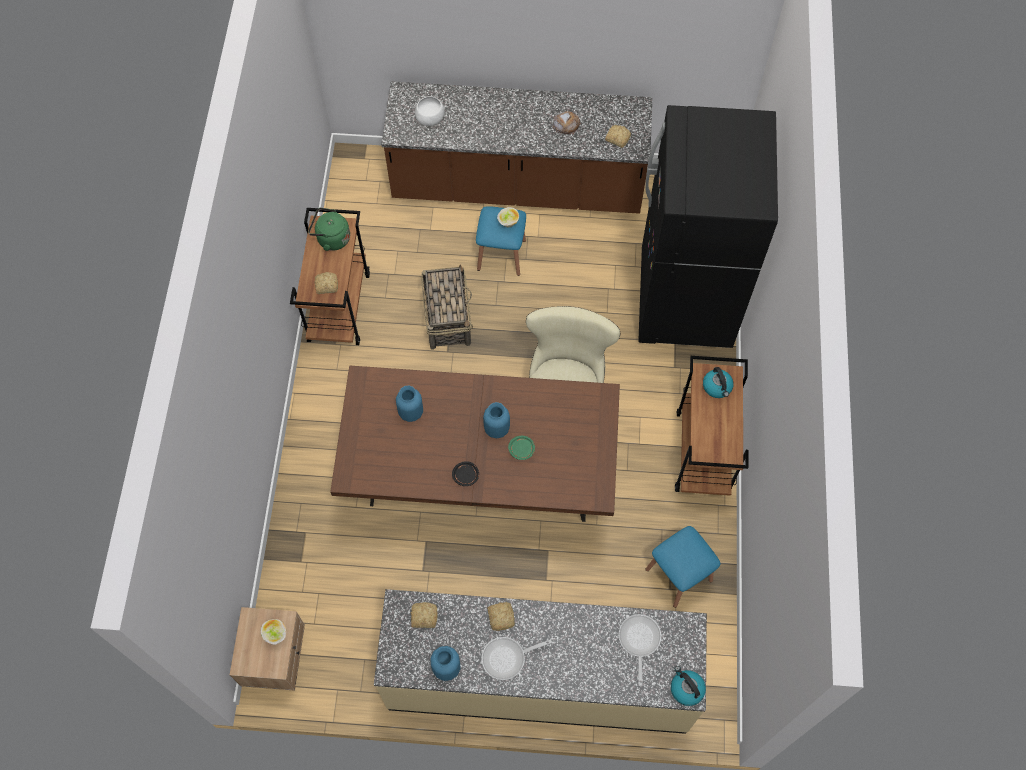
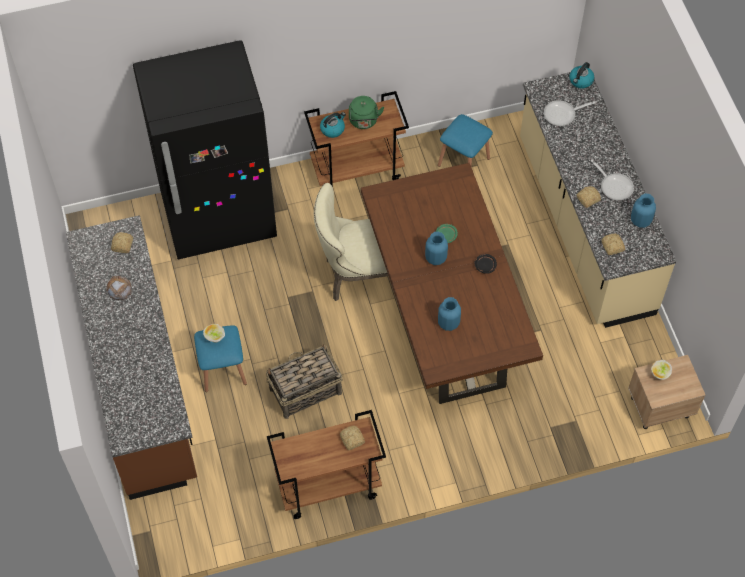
camera: 110 degrees left, 5 degrees down
green kettle [308,208,350,251] -> green kettle moved to [349,96,384,129]
white bowl [415,96,445,126] -> none

